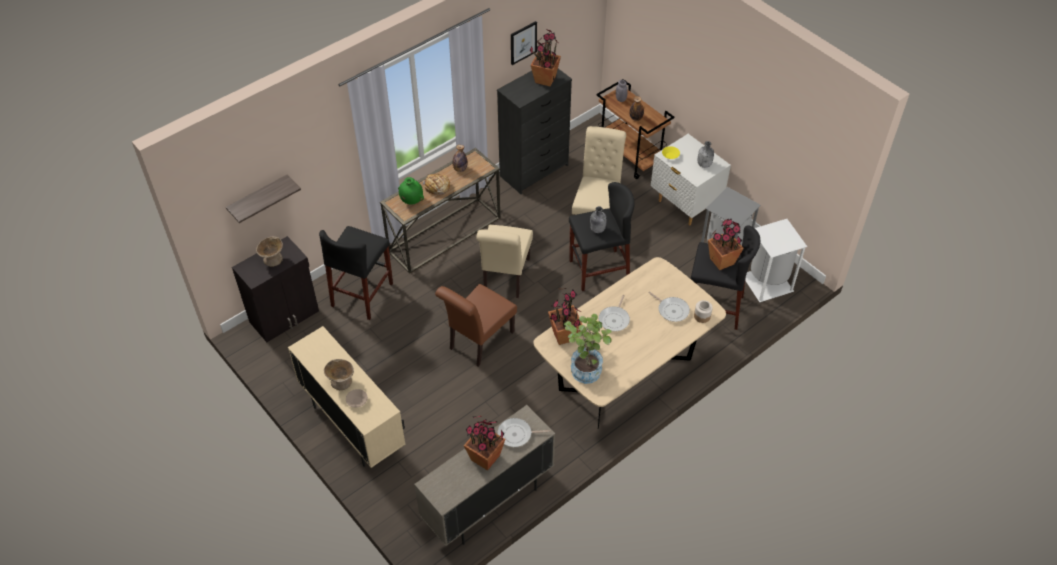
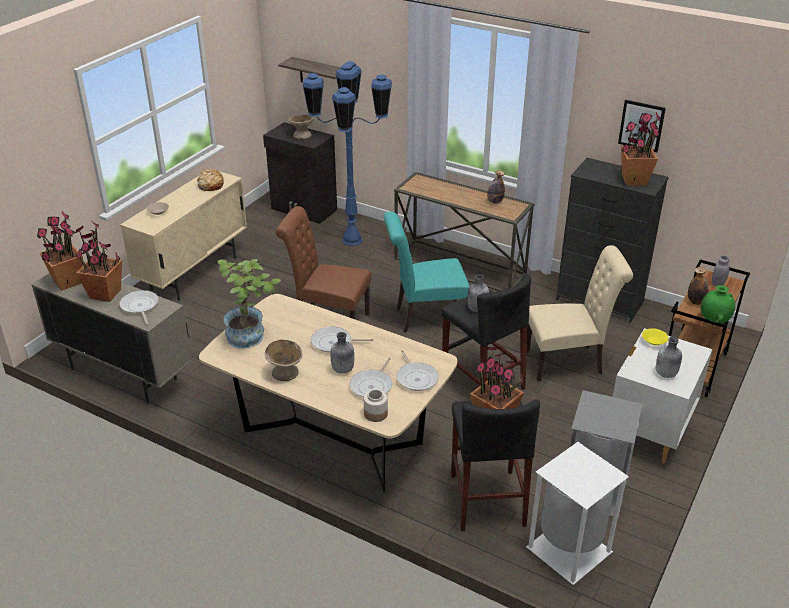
camera: 70 degrees right, 15 degrees down
black stool [319,226,393,320] -> blue floor lamp [303,61,392,246]
beige bowl [324,359,354,390] -> beige bowl moved to [265,340,303,381]
green vase [398,177,424,205] -> green vase moved to [701,285,735,324]
bread [423,174,450,195] -> bread moved to [197,168,224,191]
beige chair [476,225,533,298] -> turquoise chair [383,211,469,333]
potted plant [548,288,582,345] -> potted plant moved to [37,212,83,291]
none -> grey bottle [330,332,354,374]
none -> frying pan [397,350,439,391]

